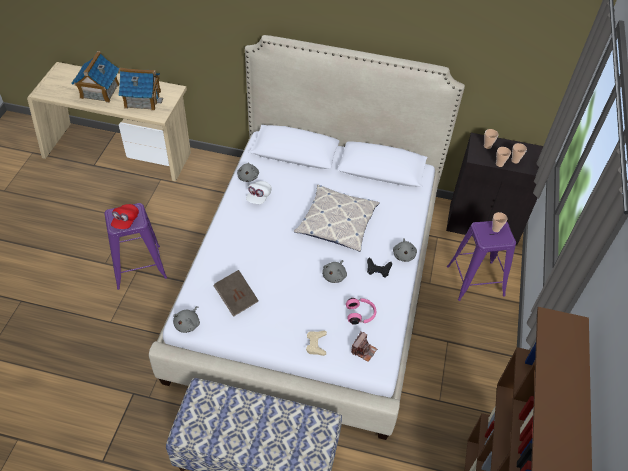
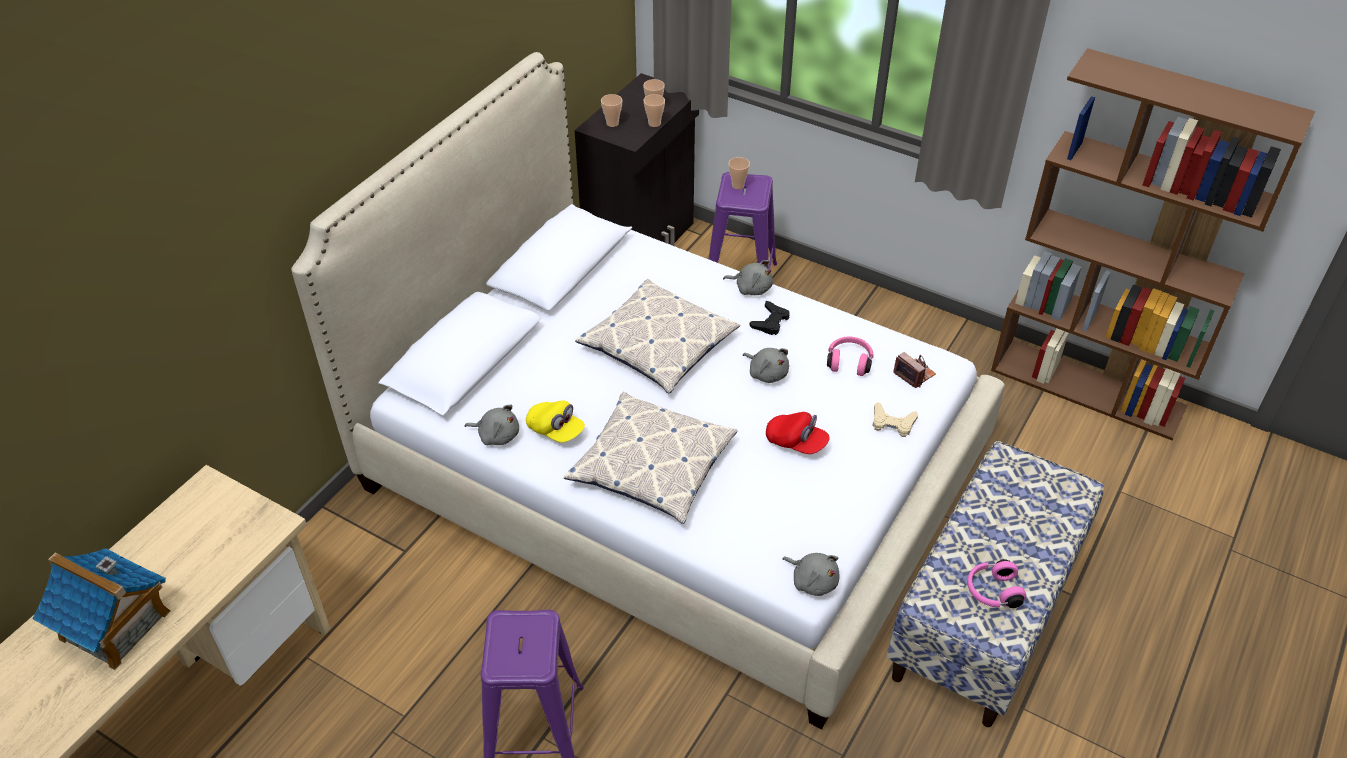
camera: 70 degrees left, 5 degrees down
red cap [111,204,139,229] -> red cap moved to [766,412,830,454]
toy house [119,68,163,111] -> none
brown book [213,270,259,317] -> none
white cap [246,181,272,204] -> yellow cap [526,400,585,443]
none -> pillow [564,392,738,524]
none -> pink headphones [967,560,1026,608]

